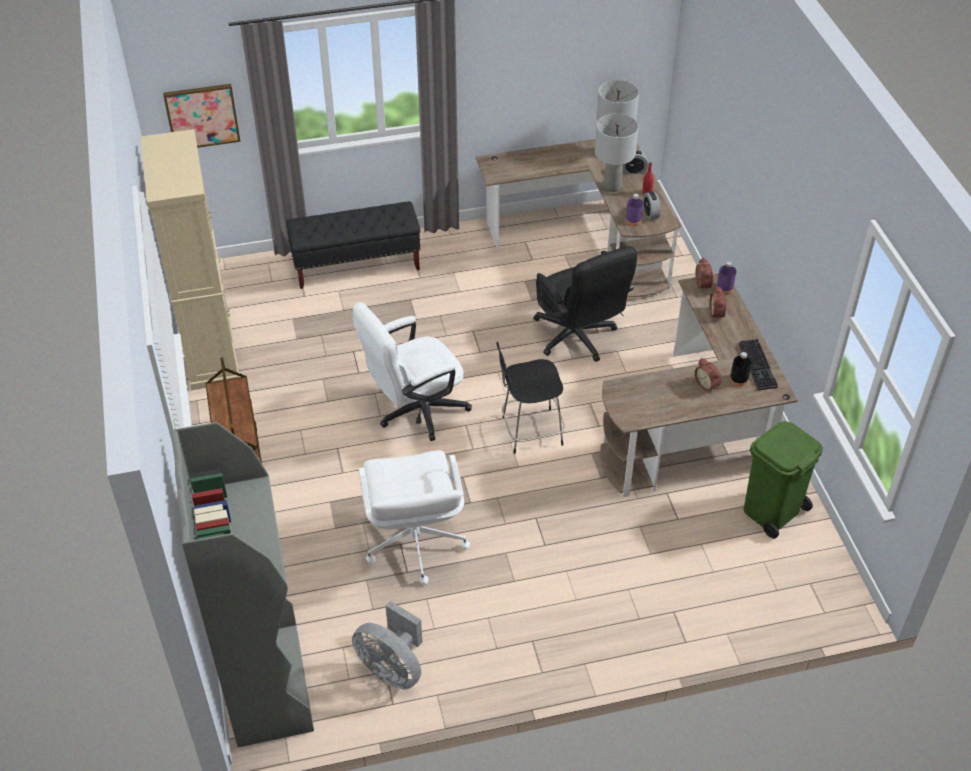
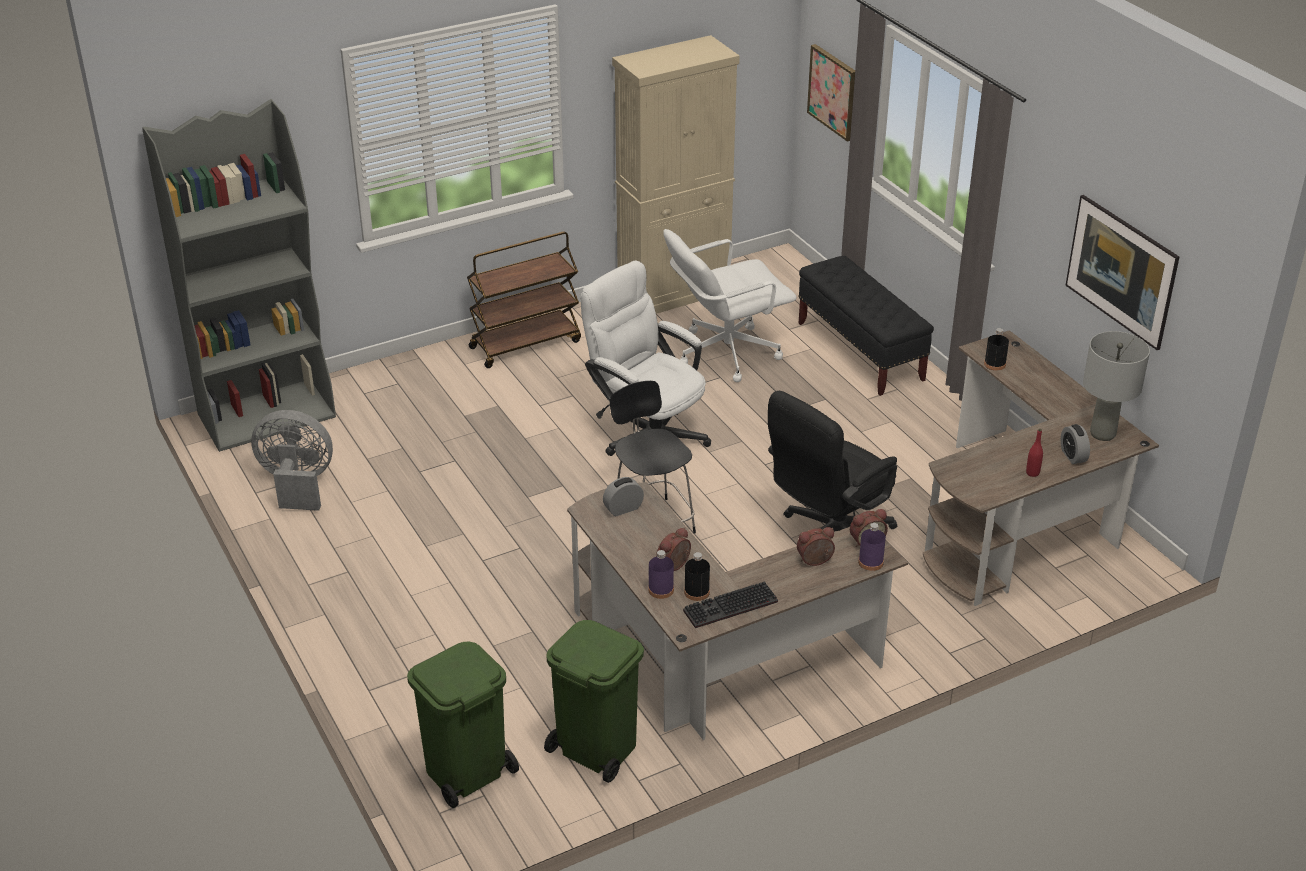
camera: 75 degrees right, 10 degrees down
grey fan [352,601,422,689] -> grey fan turned 75 degrees clockwise [251,410,333,511]
white office chair [359,450,470,585] -> white office chair moved to [663,229,797,382]
grey table lamp [595,113,639,192] -> none
purple bottle [625,194,643,226] -> purple bottle moved to [648,550,674,599]
alarm clock [643,191,661,220] -> alarm clock moved to [603,477,644,516]
none -> green trash can [407,642,519,808]
none -> black bottle [984,328,1009,371]
none -> picture [1065,195,1179,350]

